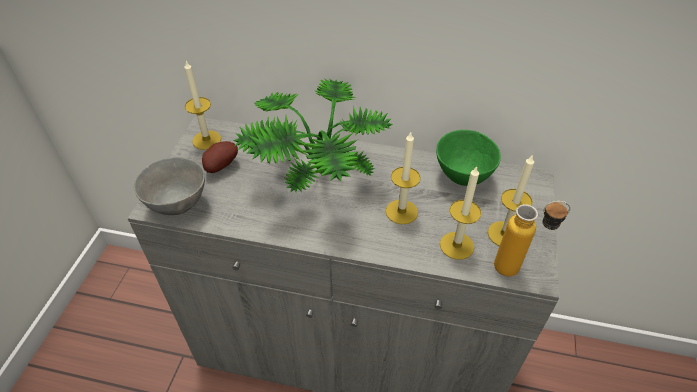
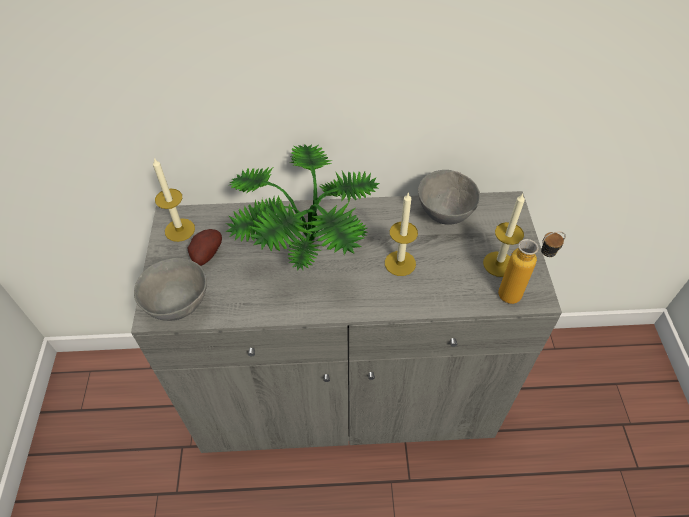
camera: 15 degrees left, 5 degrees up
green bowl [436,130,501,186] -> grey bowl [418,170,480,225]
candle [440,166,481,260] -> none

